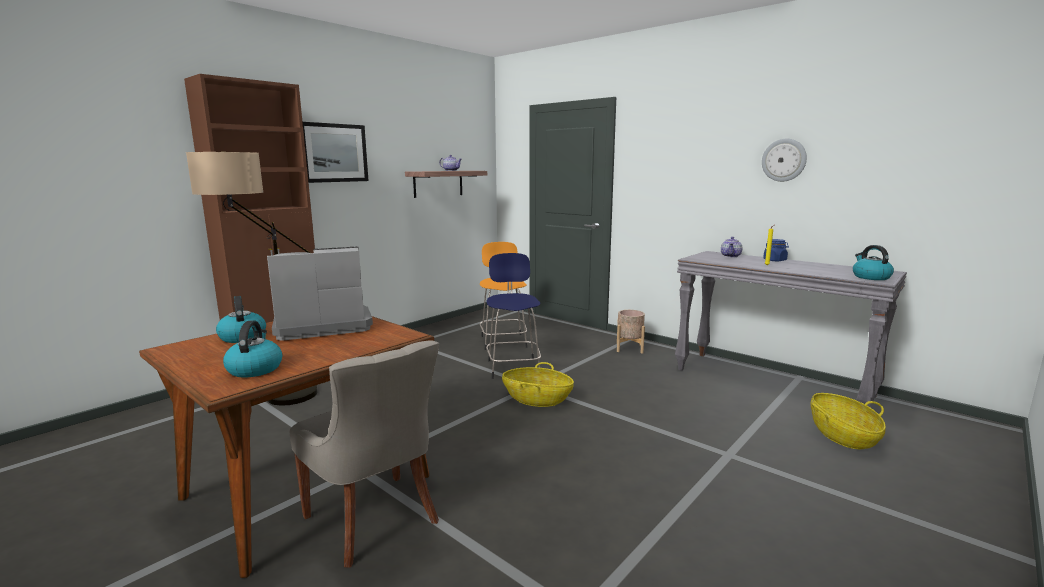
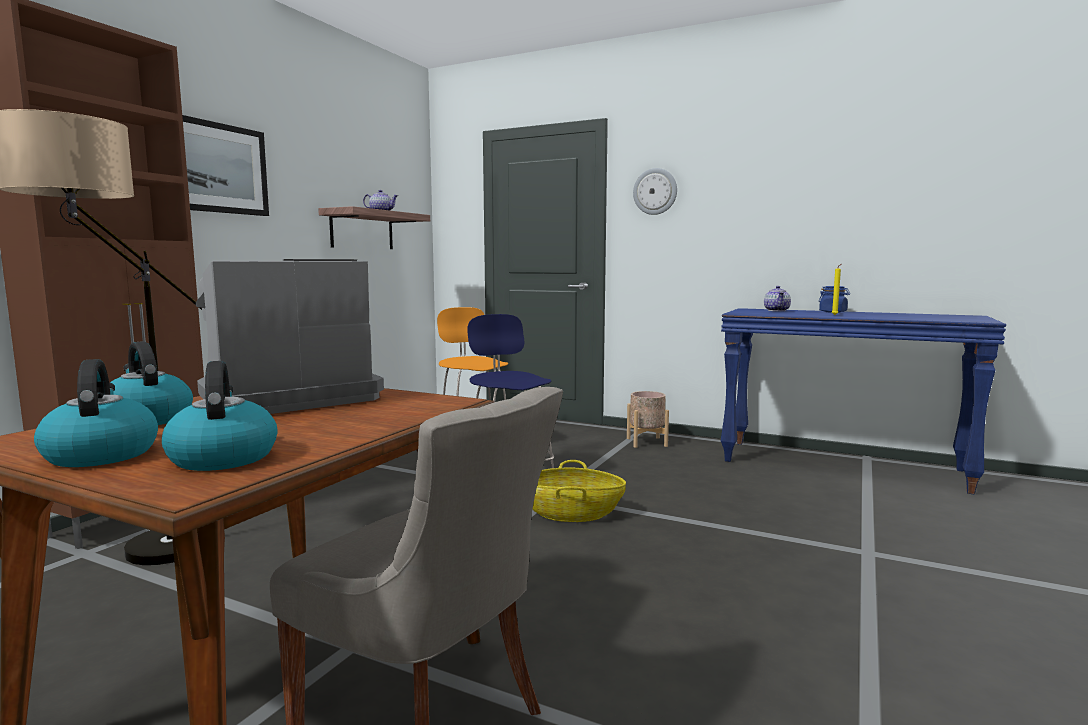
camera: 15 degrees left, 5 degrees down
grey console table [675,251,907,406] -> blue console table [721,308,1006,494]
wall clock [762,139,807,182] -> wall clock moved to [633,168,677,215]
basket [811,393,886,449] -> none
kettle [853,245,894,280] -> kettle moved to [34,359,158,467]

